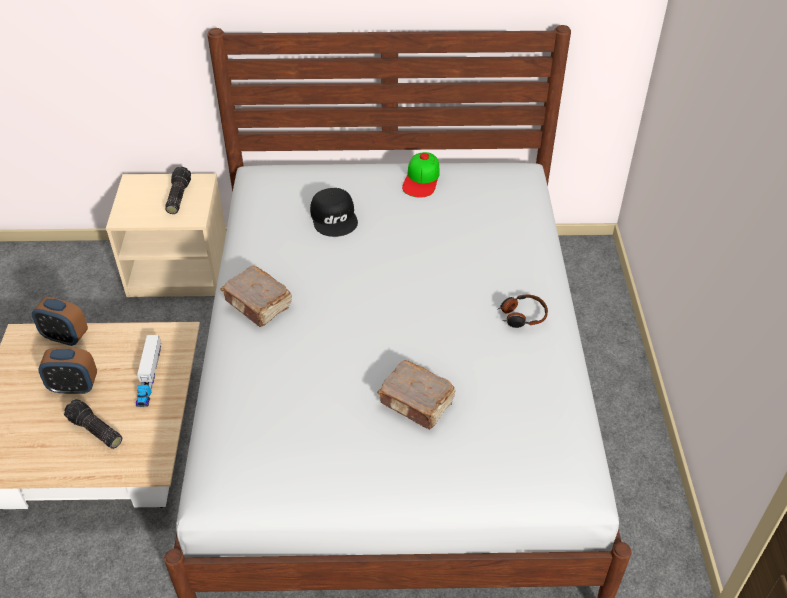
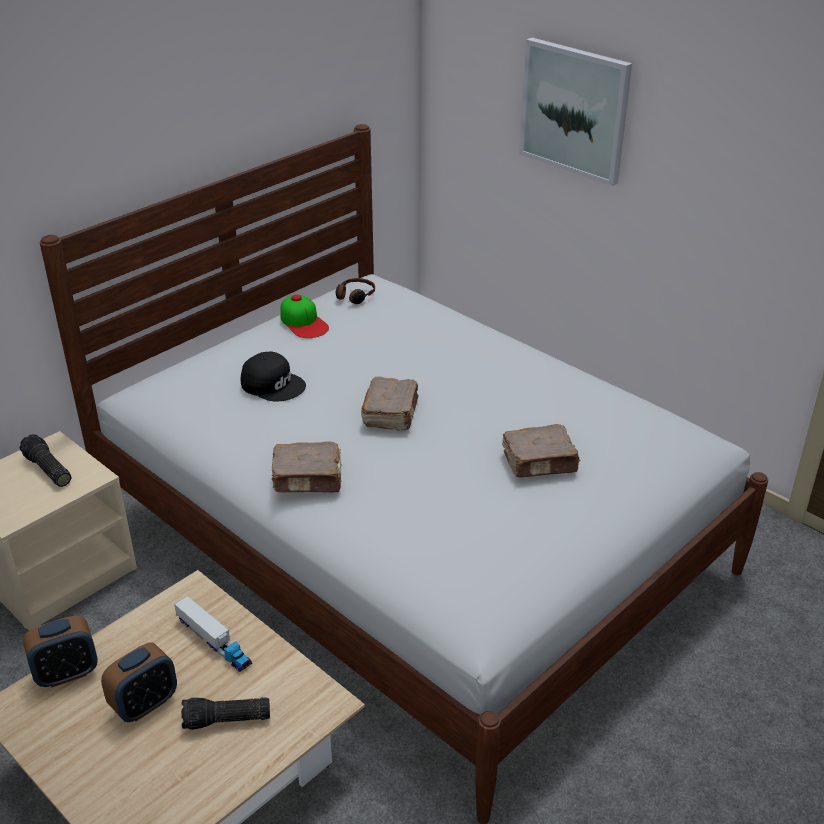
camera: 45 degrees left, 10 degrees down
headphones [497,294,548,328] -> headphones moved to [336,278,375,304]
none -> brown book [361,377,418,431]
none -> picture [519,38,632,186]

